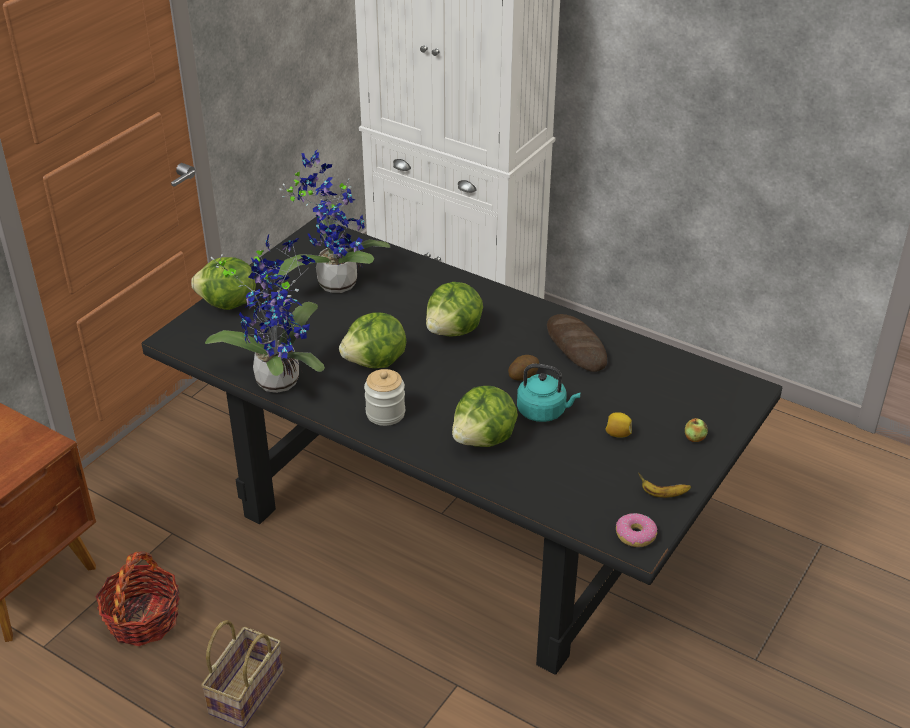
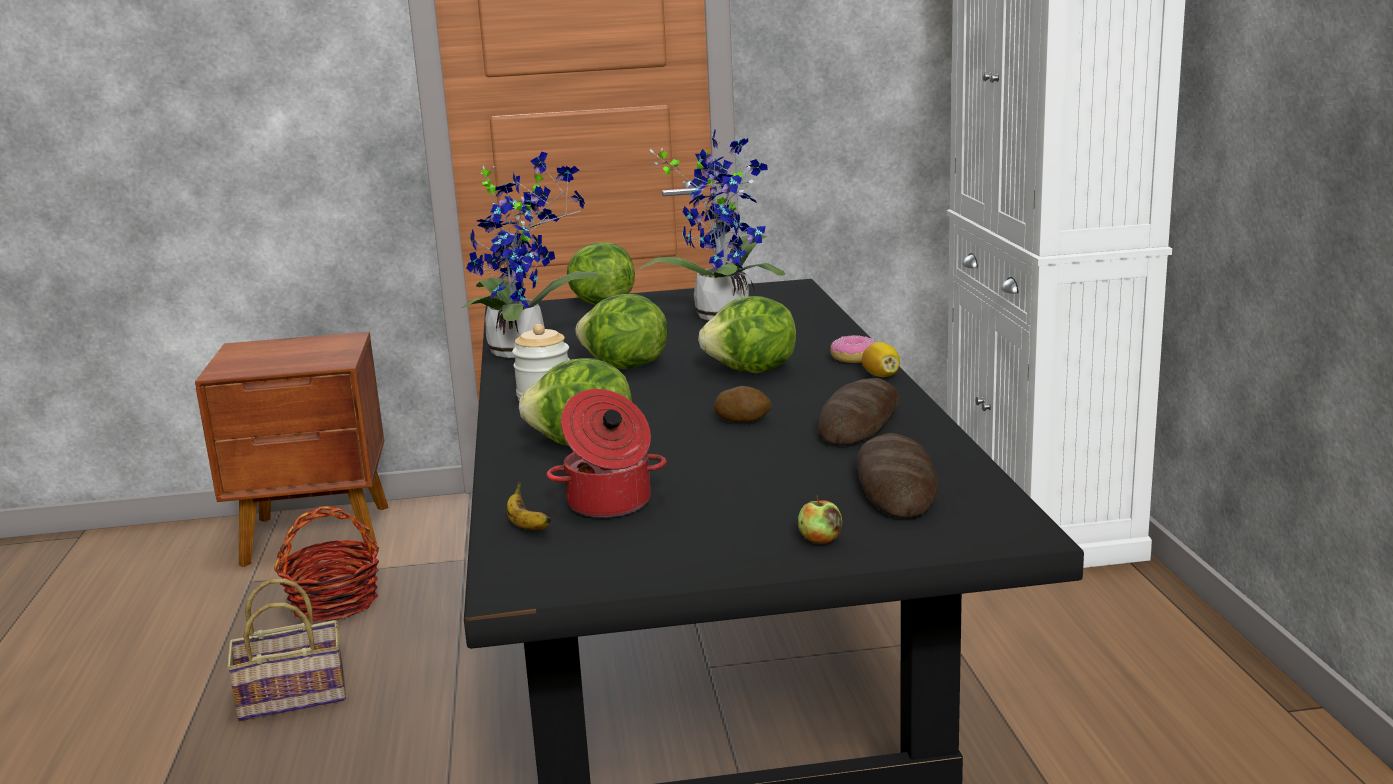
camera: 50 degrees right, 20 degrees down
turquoise kettle [517,364,580,422] -> none
lemon [606,412,632,438] -> lemon moved to [862,342,900,377]
donut [616,513,657,547] -> donut moved to [830,335,876,363]
banana [639,473,691,498] -> banana moved to [506,481,552,531]
none -> cooking pot [547,389,667,518]
none -> bread [856,433,938,518]

